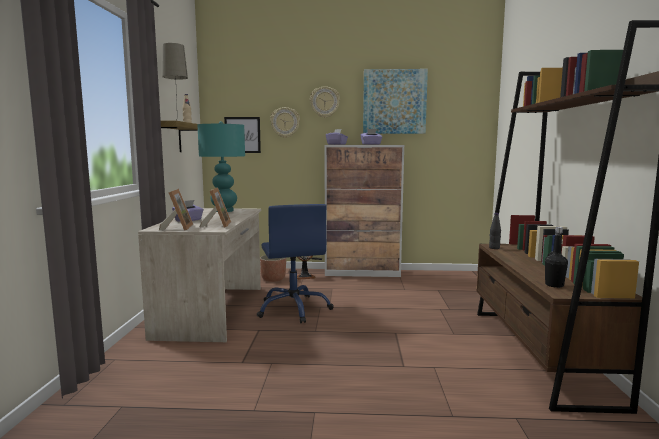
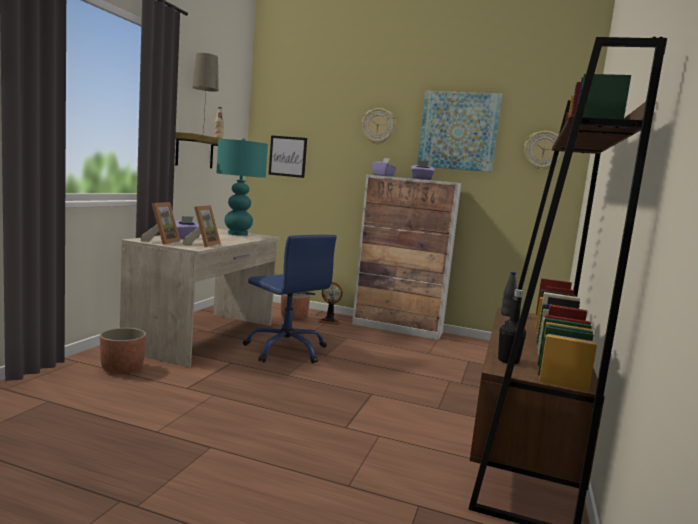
camera: 15 degrees right, 0 degrees up
blue office chair [257,204,334,323] -> blue office chair turned 45 degrees counterclockwise [243,235,337,363]
wall clock [270,107,300,138] -> wall clock moved to [524,131,563,170]
none -> planter [100,328,146,374]

